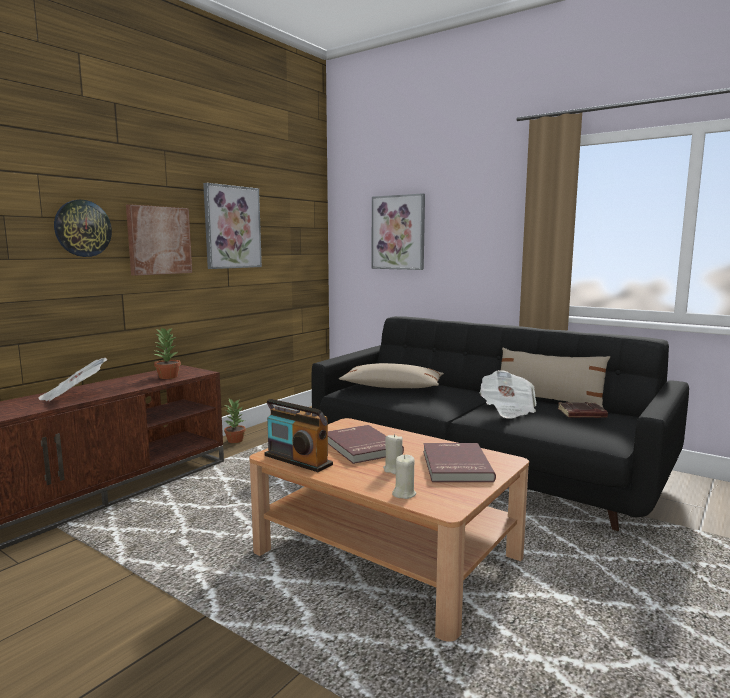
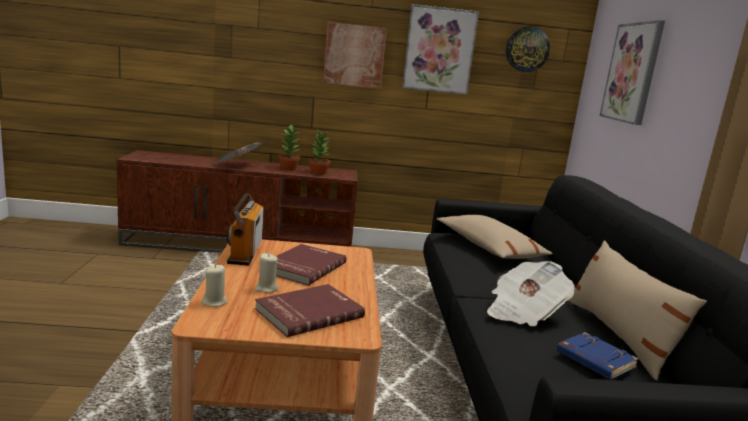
camera: 50 degrees right, 5 degrees up
wall clock [54,200,112,257] -> wall clock moved to [506,26,550,72]
potted plant [224,399,246,443] -> potted plant moved to [278,124,300,170]
brown book [558,402,608,418] -> blue book [557,332,638,380]

